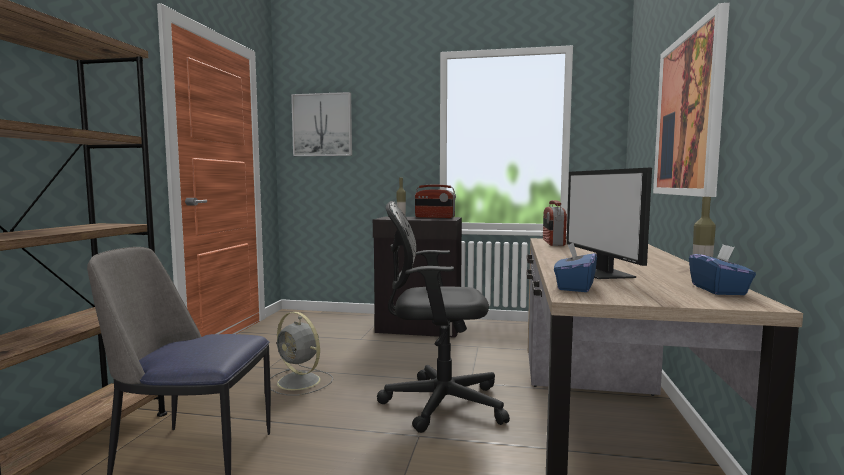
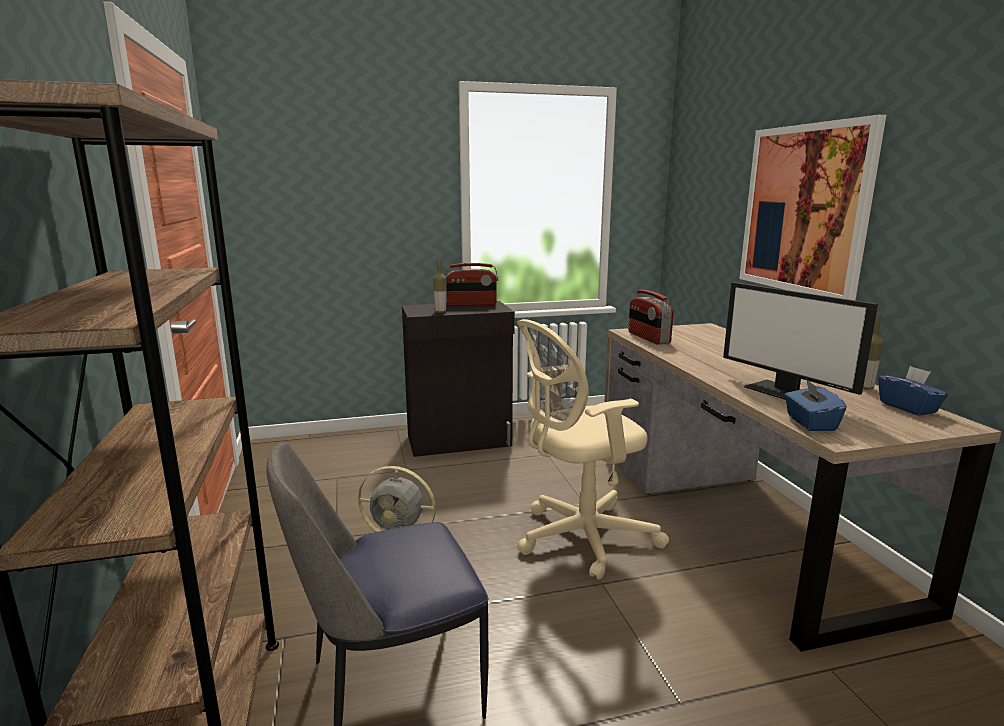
camera: 25 degrees left, 10 degrees up
picture [291,92,352,156] -> none
black office chair [377,201,510,433] -> beige office chair [517,319,669,580]

